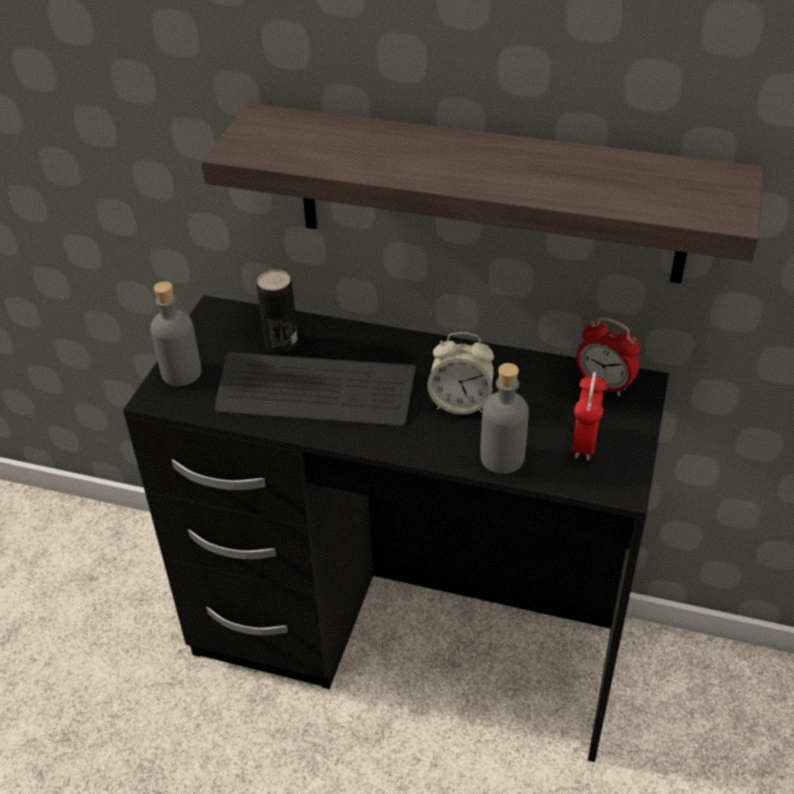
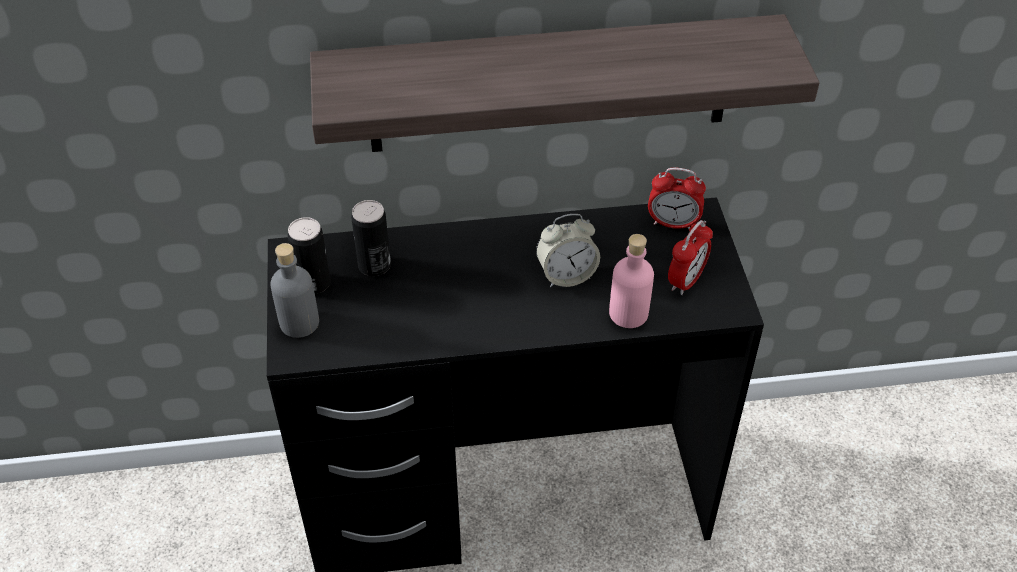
camera: 25 degrees left, 5 degrees up
keyboard [215,352,416,426] -> none
grey bottle [480,363,529,474] -> pink bottle [609,234,654,328]
alarm clock [572,372,607,461] -> alarm clock turned 135 degrees counterclockwise [668,220,713,295]
none -> can [288,217,331,294]

